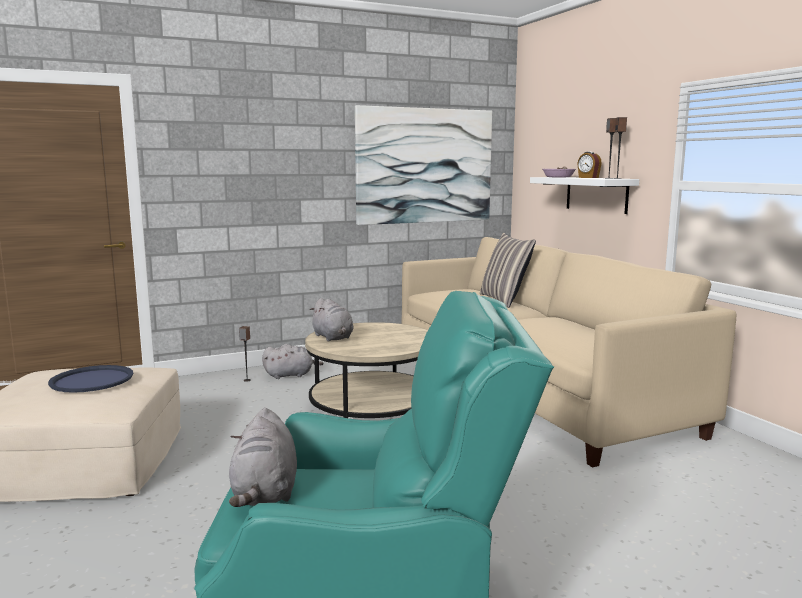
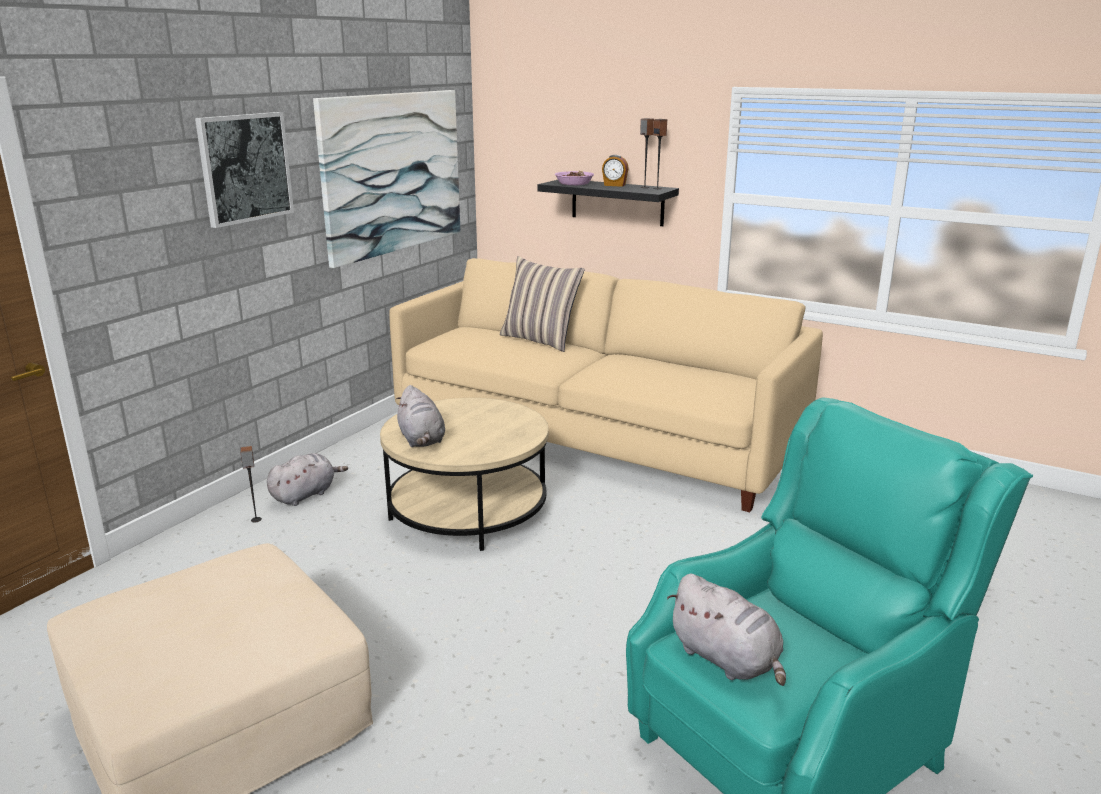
camera: 35 degrees left, 10 degrees up
blue tray [48,365,133,393] -> none
grey plush toy [310,298,353,341] -> grey plush toy turned 45 degrees clockwise [396,385,445,447]
white shelf [530,177,639,214] -> black shelf [538,180,679,226]
none -> picture [195,112,294,228]

